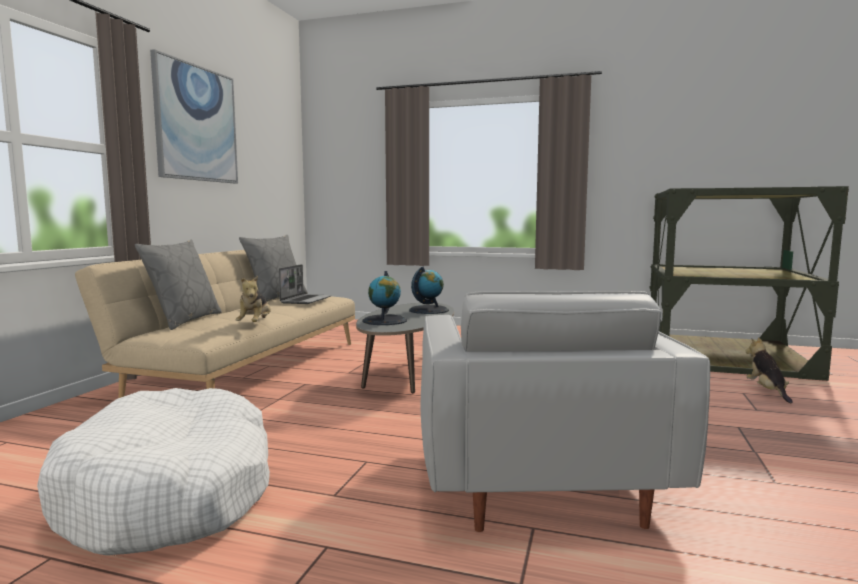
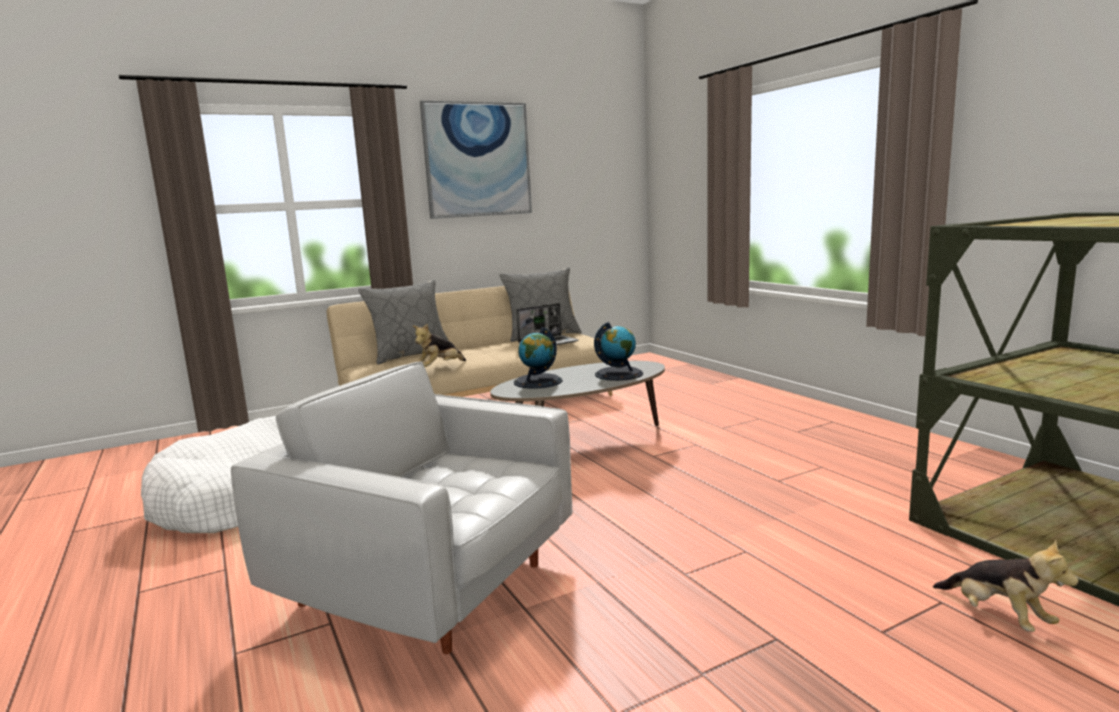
camera: 45 degrees right, 5 degrees up
white armchair [420,291,710,532] -> white armchair turned 75 degrees clockwise [231,362,572,654]
plush toy [746,337,793,403] -> plush toy turned 105 degrees clockwise [933,539,1079,632]

